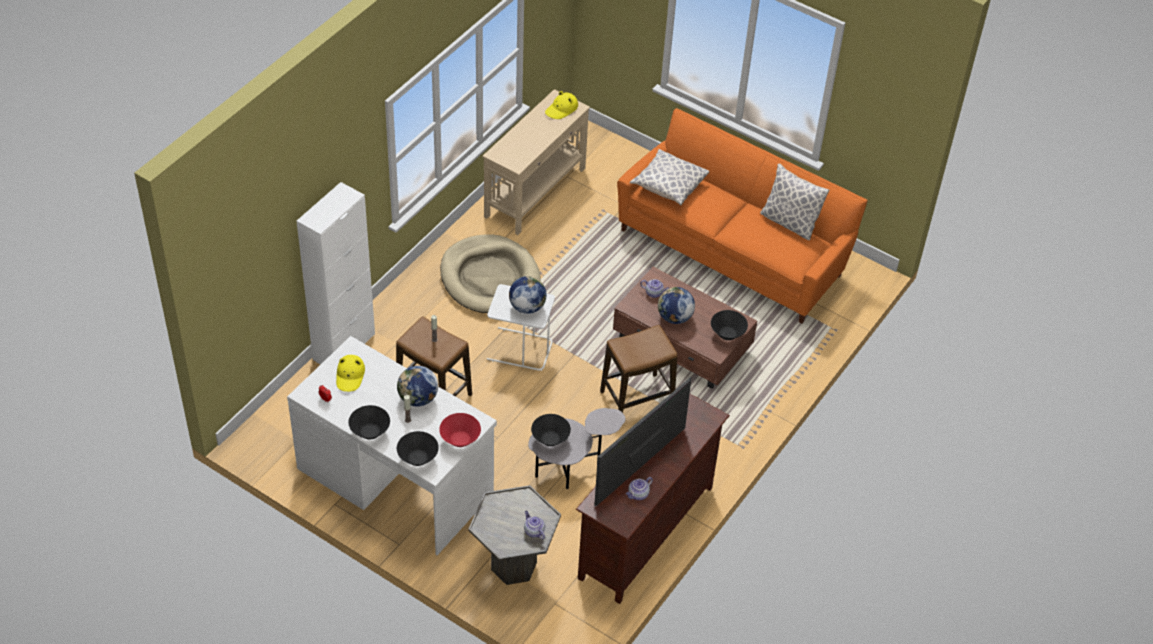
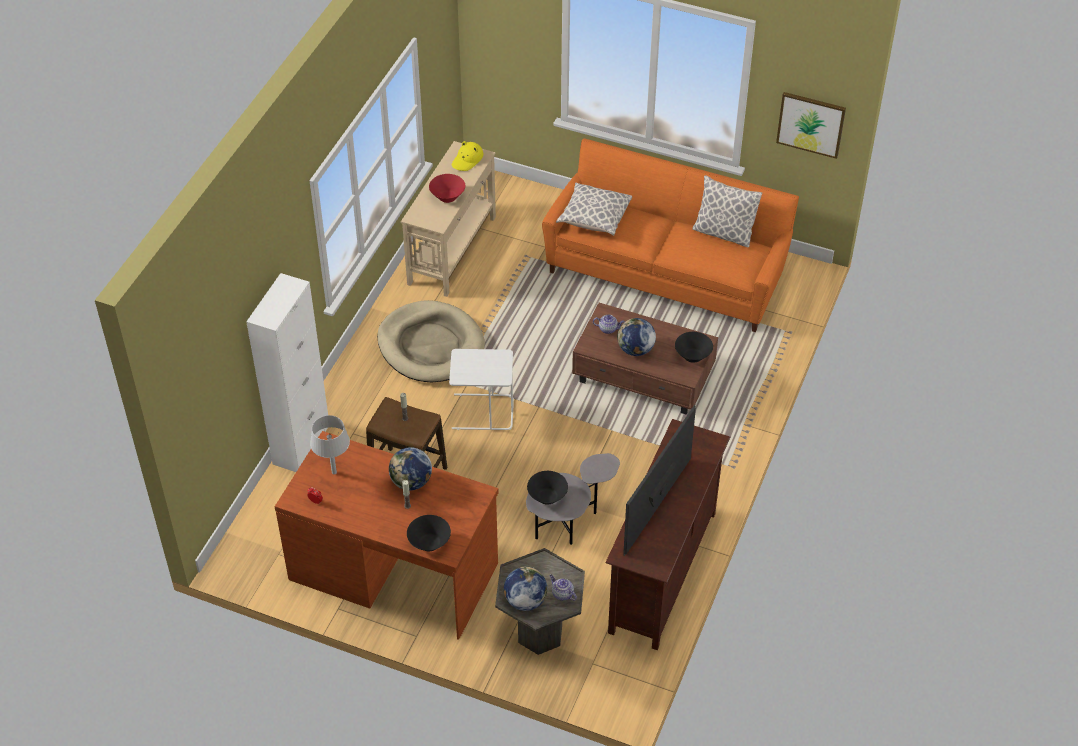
camera: 10 degrees left, 0 degrees up
white desk [287,336,497,555] -> brown desk [275,431,499,640]
yellow hat [336,355,365,392] -> grey table lamp [310,415,350,474]
black bowl [349,405,390,439] -> none
red bowl [439,413,481,447] -> red bowl moved to [429,174,465,203]
globe [509,276,547,314] -> globe moved to [504,567,547,611]
stool [600,325,677,413] -> none
teapot [626,477,653,500] -> none
none -> picture [776,92,846,159]

